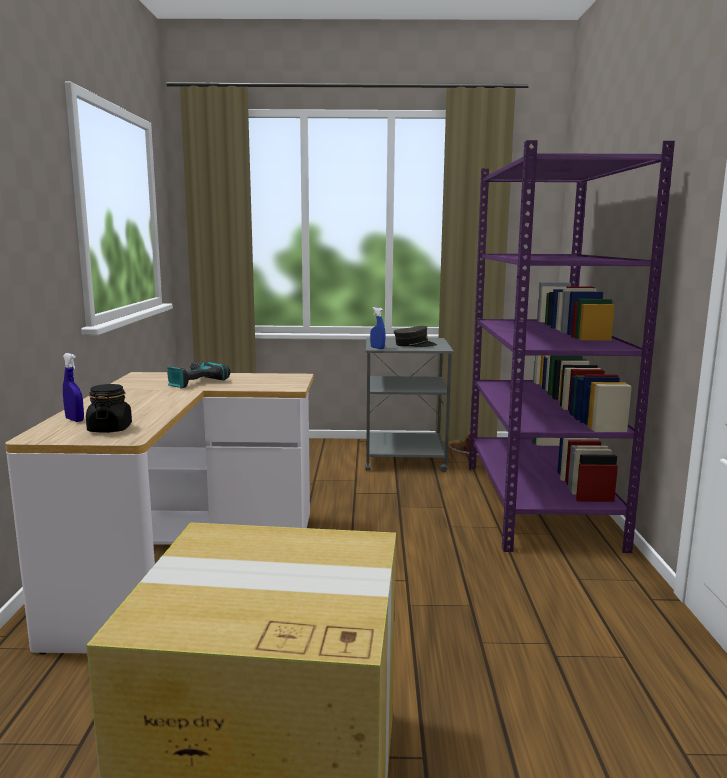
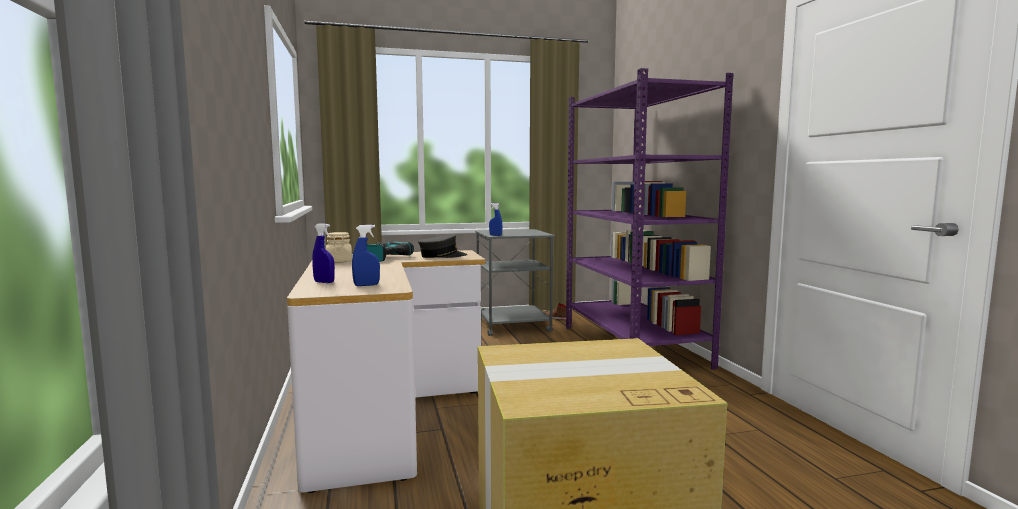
camera: 15 degrees left, 5 degrees down
black jar [86,384,132,433] -> blue spray bottle [352,225,380,286]
grey cap [394,326,437,347] -> grey cap moved to [418,234,468,258]
none -> beige jar [326,232,352,263]

